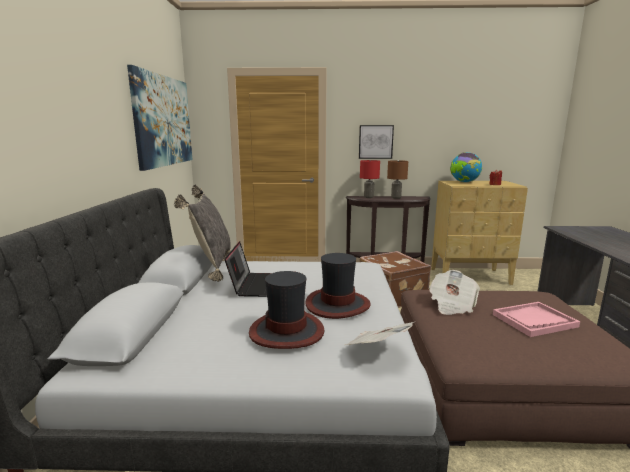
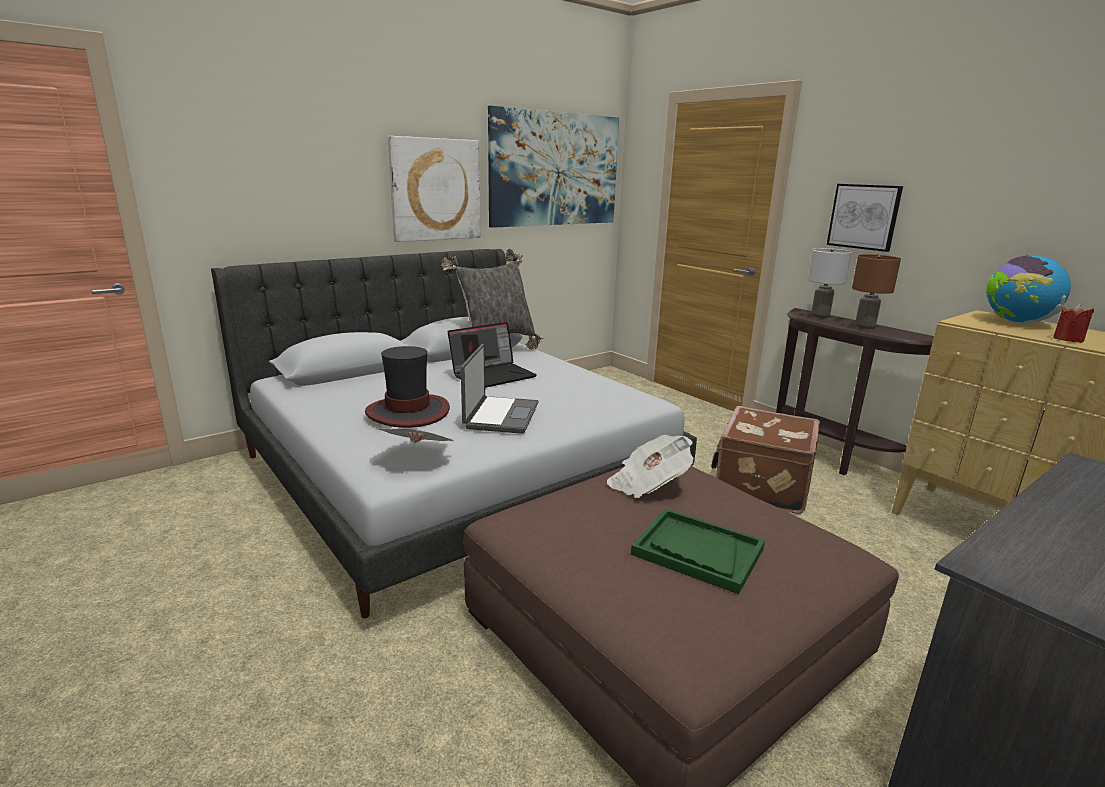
camera: 50 degrees right, 5 degrees up
hat [305,253,371,319] -> laptop [461,344,539,434]
red table lamp [360,160,380,198] -> white table lamp [808,248,852,318]
pink tray [493,302,580,337] -> green tray [631,508,765,594]
none -> picture [388,136,480,242]

